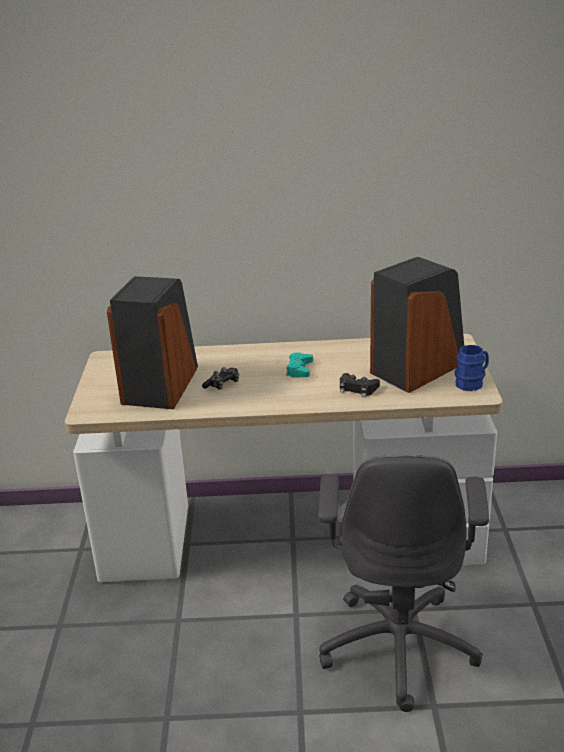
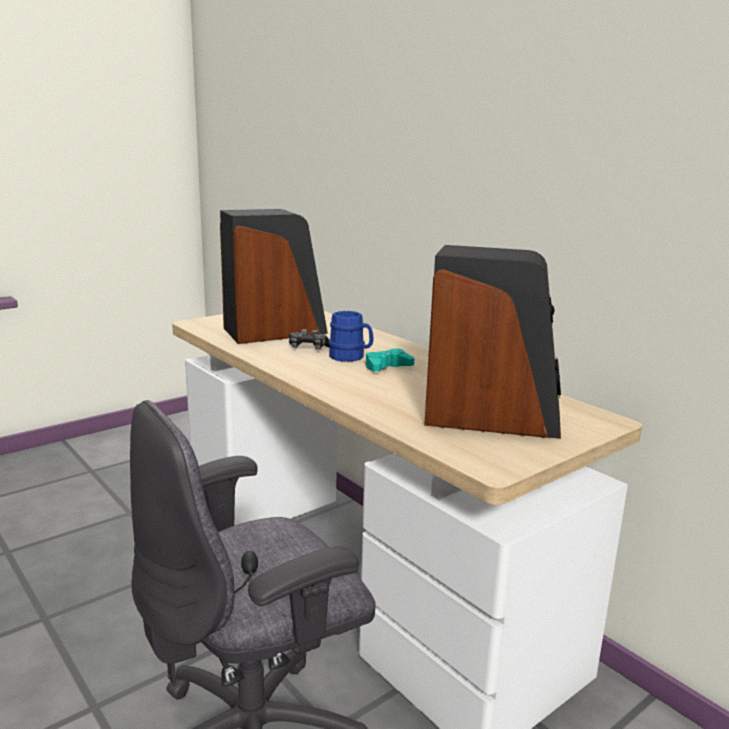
camera: 50 degrees right, 10 degrees down
black game controller [340,373,380,397] -> none
blue mug [455,345,489,391] -> blue mug moved to [328,311,374,362]

